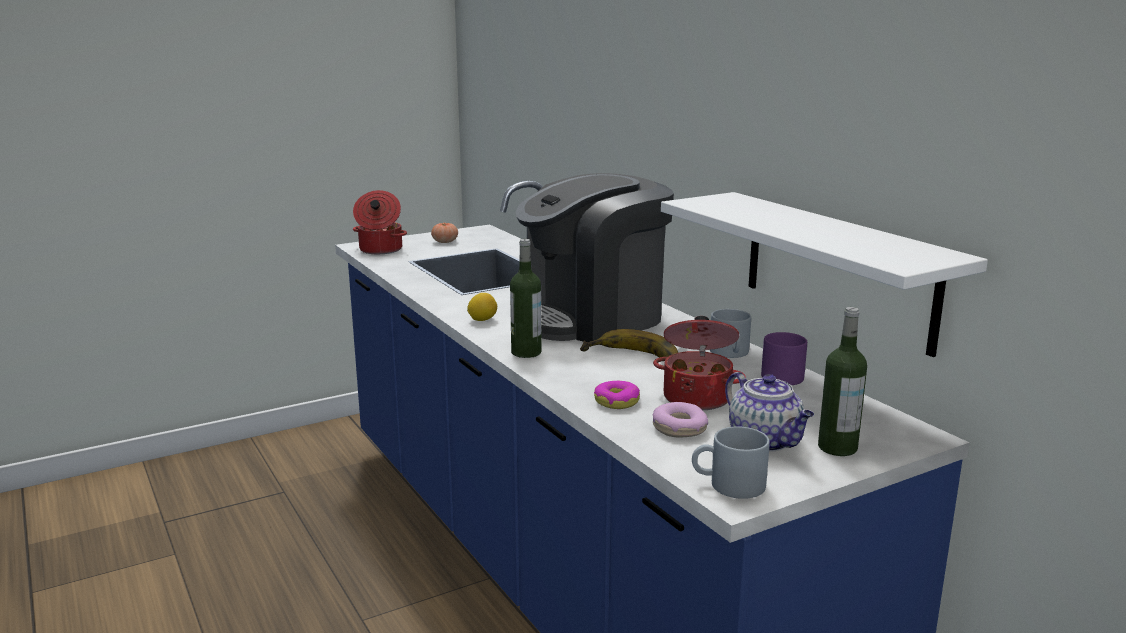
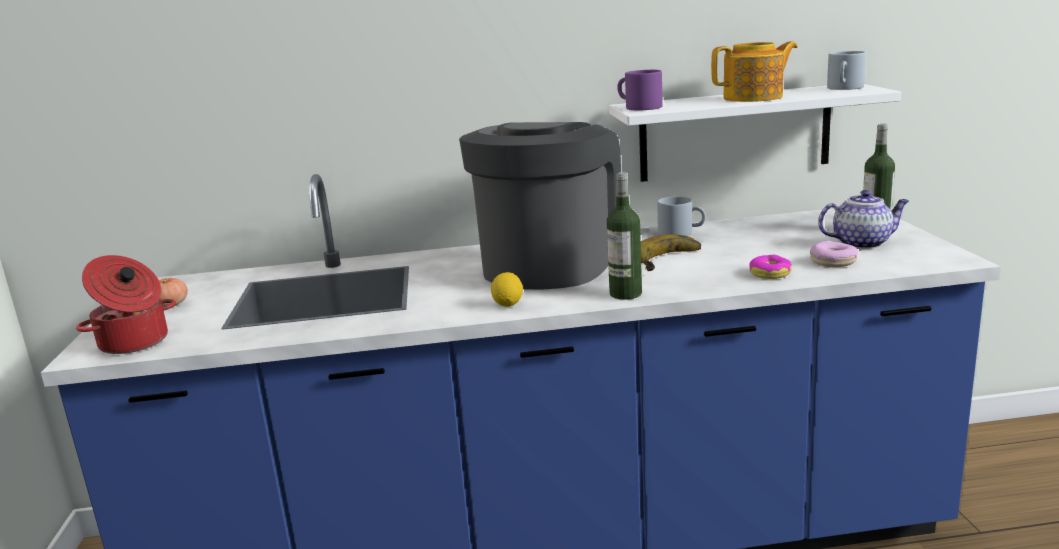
camera: 65 degrees left, 0 degrees up
coffee machine [516,173,674,342] -> coffee machine turned 150 degrees counterclockwise [459,122,621,290]
cooking pot [653,316,746,410] -> none
grey mug [692,427,770,499] -> grey mug moved to [827,51,866,90]
purple mug [761,332,807,385] -> purple mug moved to [617,70,662,110]
none -> teapot [711,41,798,102]

